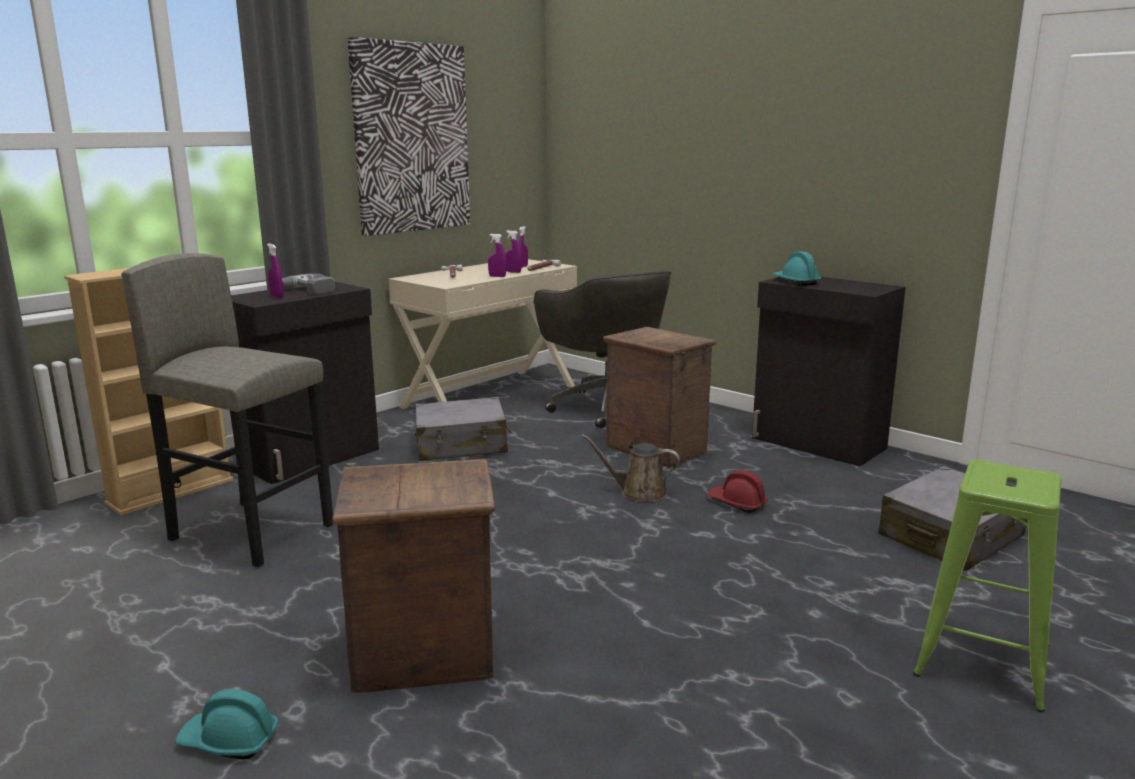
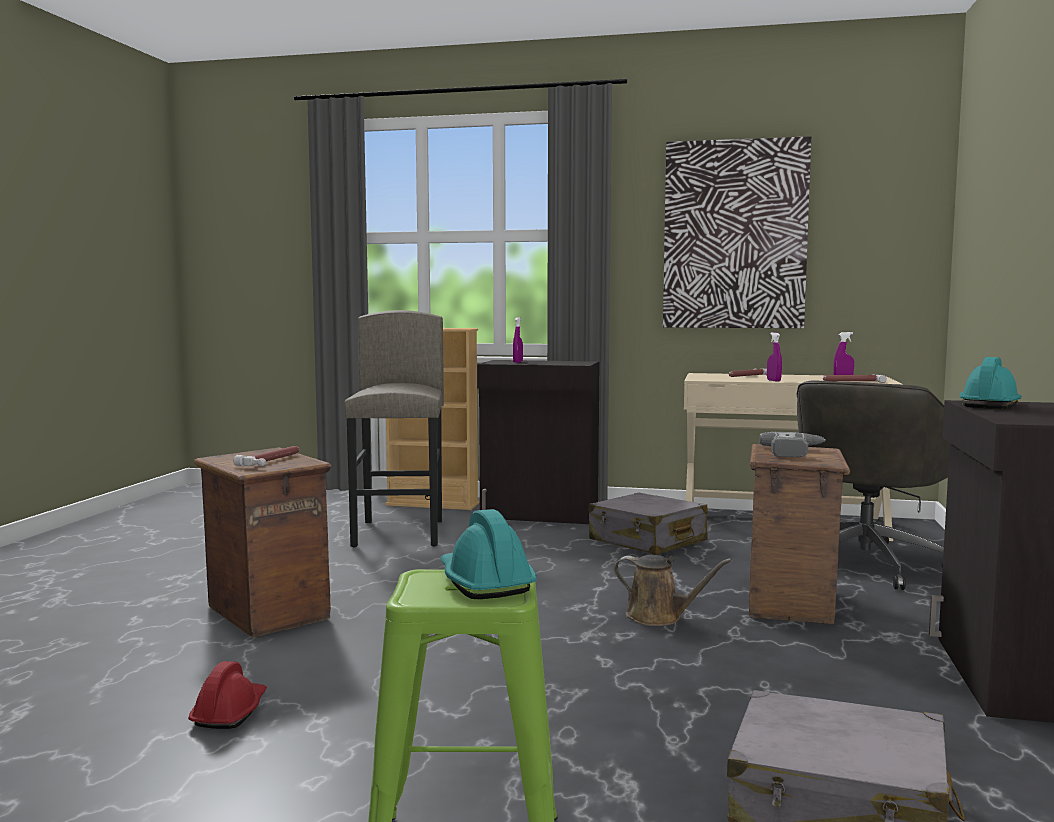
camera: 60 degrees right, 10 degrees down
turquoise hard hat [175,689,278,760] -> turquoise hard hat moved to [440,509,537,599]
power drill [282,274,335,295] -> power drill moved to [759,432,826,457]
purple spray bottle [505,230,522,273] -> none
brown watering can [581,434,680,502] -> brown watering can turned 135 degrees clockwise [614,555,732,626]
red hard hat [707,470,768,513] -> red hard hat moved to [188,661,267,729]
none -> hammer [234,446,299,466]

